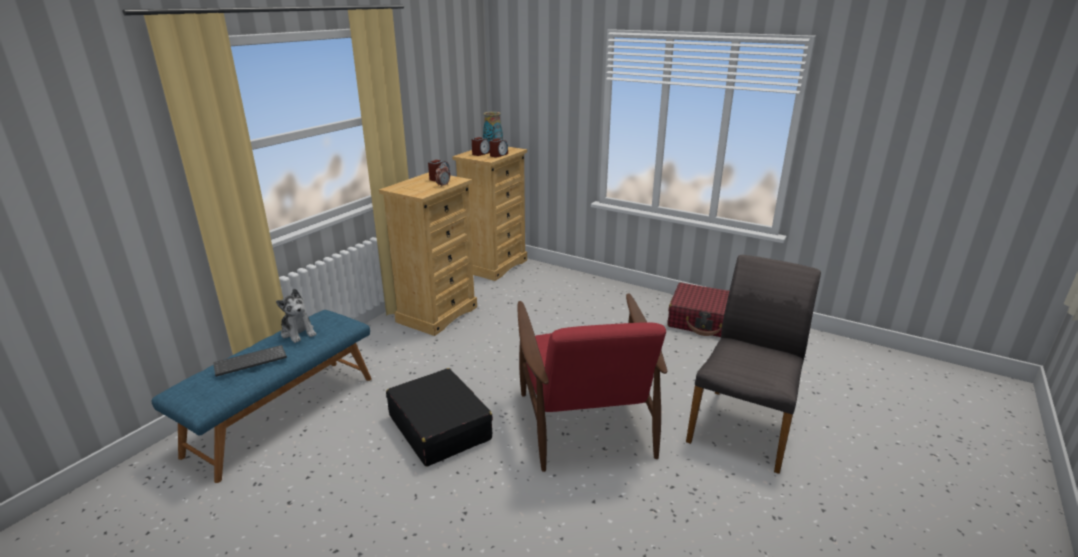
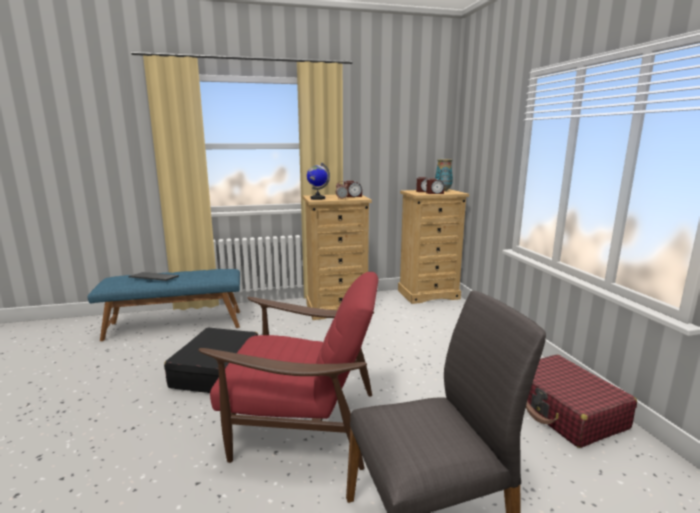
camera: 45 degrees right, 10 degrees down
plush toy [276,288,317,343] -> none
red armchair [518,293,667,472] -> red armchair turned 120 degrees counterclockwise [198,272,379,470]
none -> globe [307,163,330,200]

